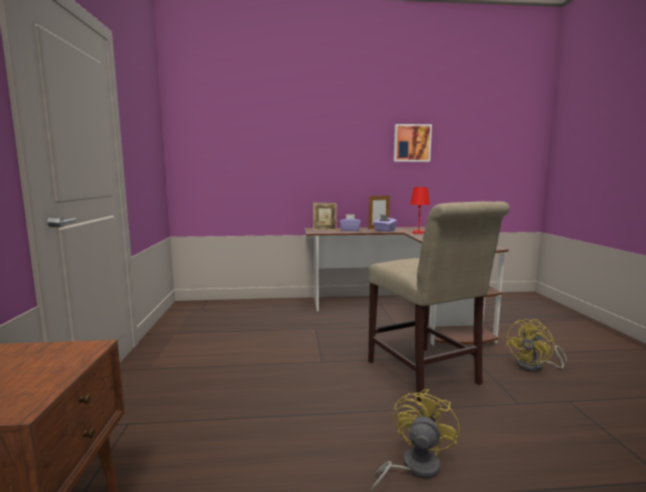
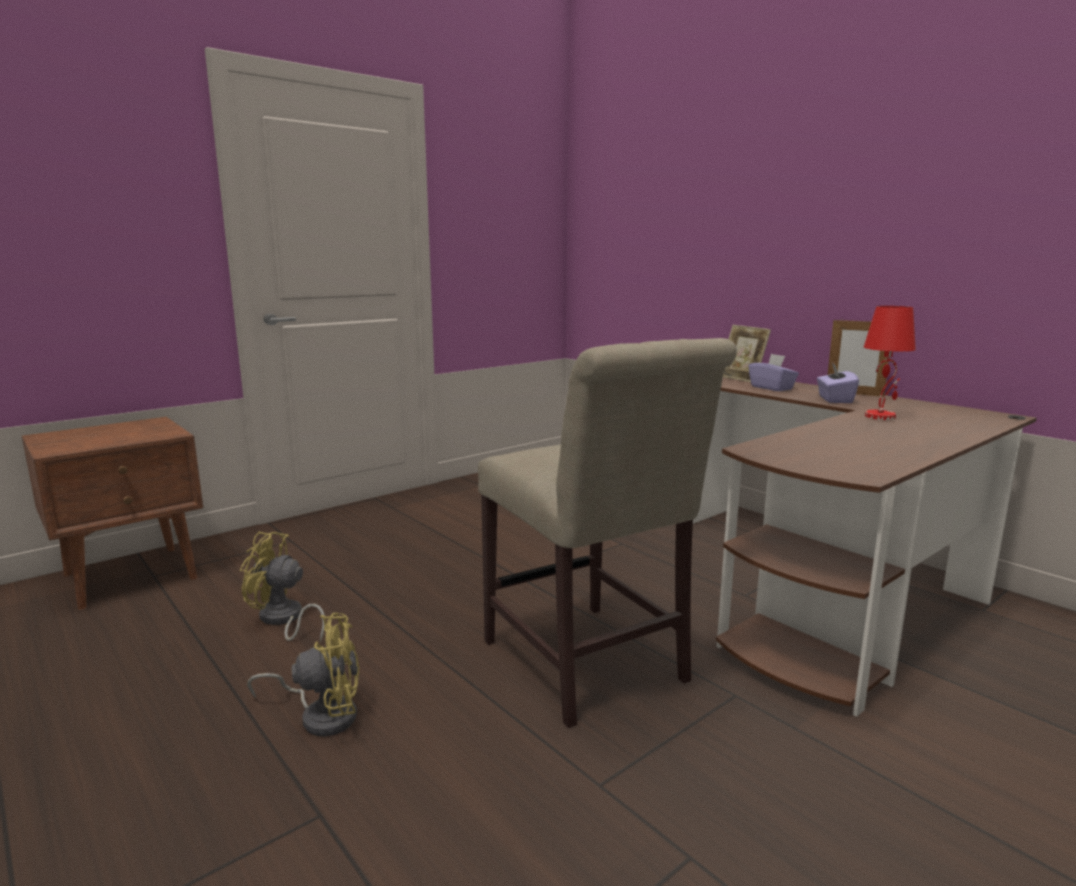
camera: 55 degrees right, 5 degrees up
beige chair [368,201,510,402] -> beige chair turned 60 degrees counterclockwise [478,338,737,728]
picture [394,124,432,162] -> none
yellow fan [506,319,567,372] -> yellow fan moved to [240,532,325,643]

